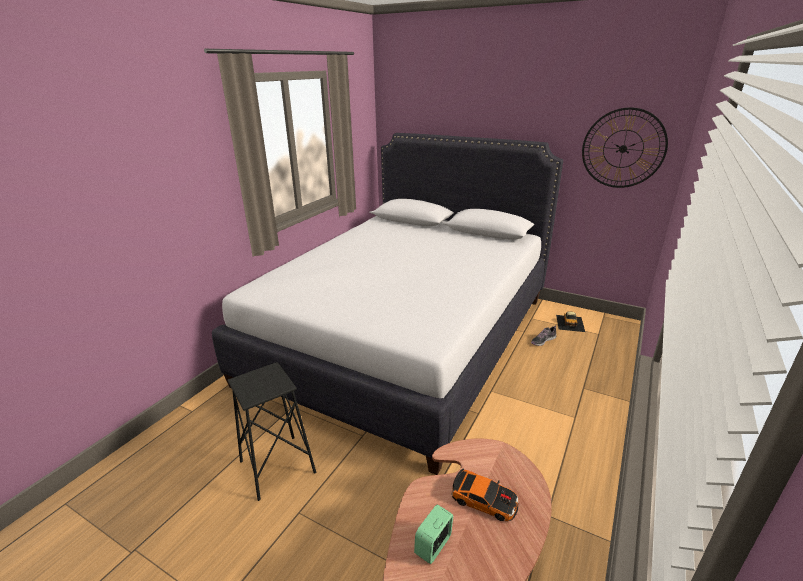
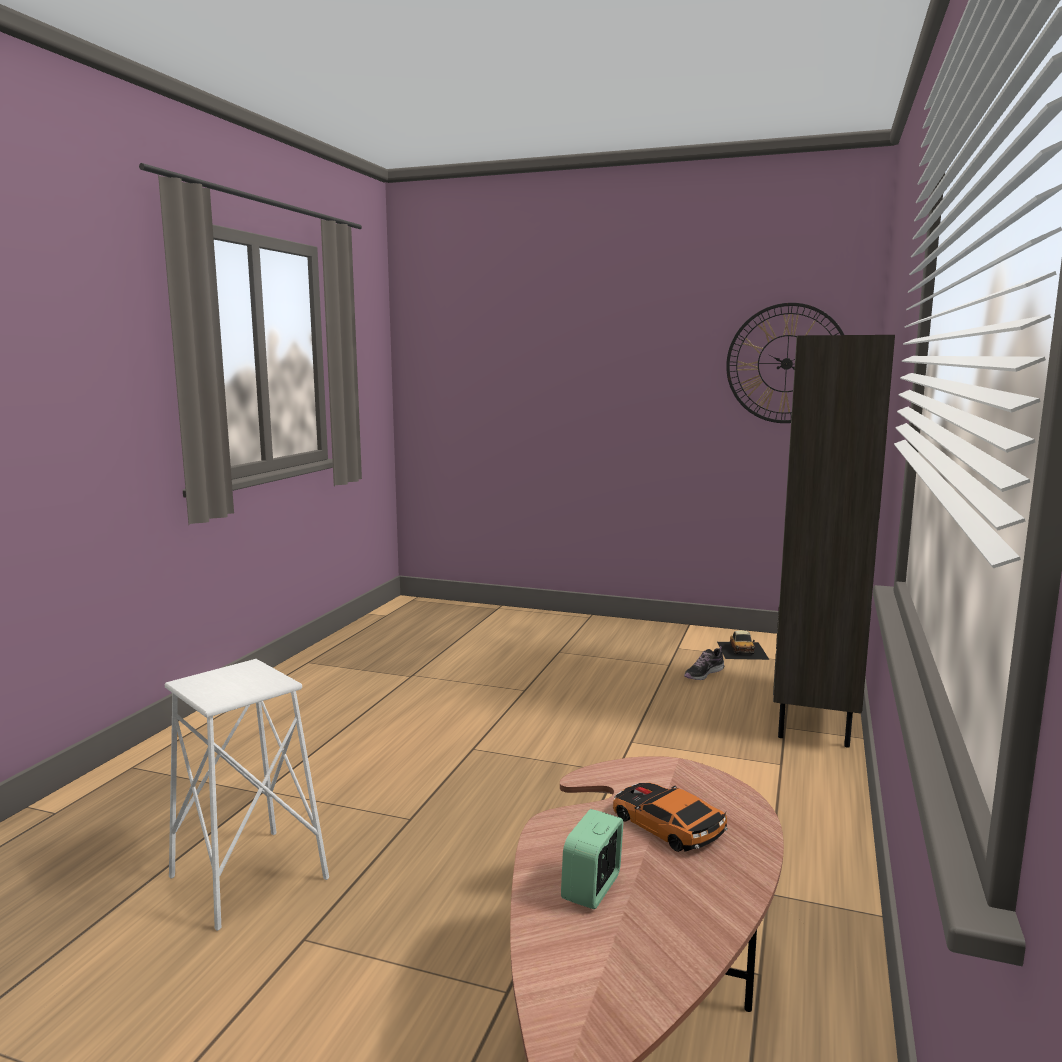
camera: 10 degrees left, 15 degrees down
white bed [212,133,563,475] -> none
black stool [228,362,316,501] -> white stool [165,659,329,931]
toy car [451,468,518,521] -> toy car turned 150 degrees counterclockwise [613,783,728,852]
none -> brown bookcase [773,335,895,748]

